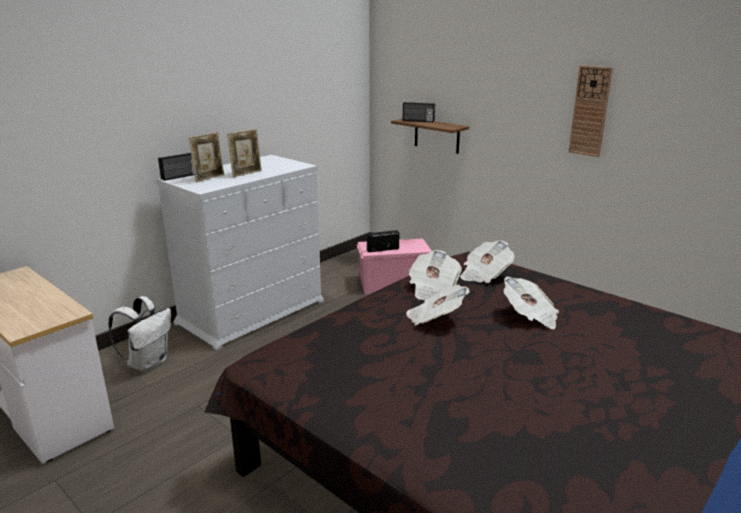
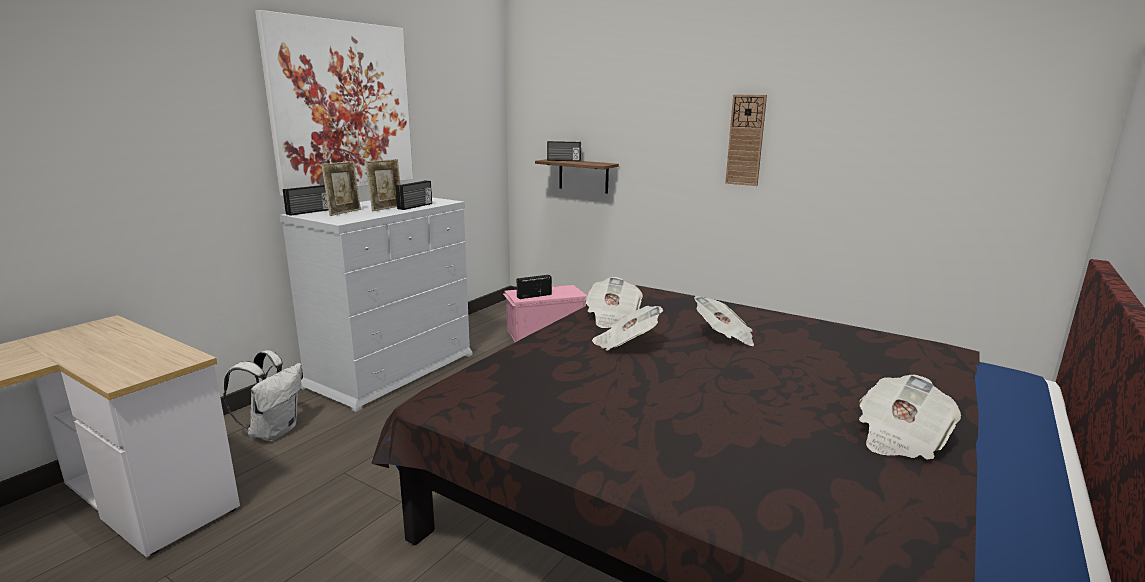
camera: 10 degrees left, 5 degrees down
newspaper [460,241,515,283] -> newspaper moved to [859,375,961,459]
none -> picture [255,10,413,196]
none -> radio [396,180,432,210]

